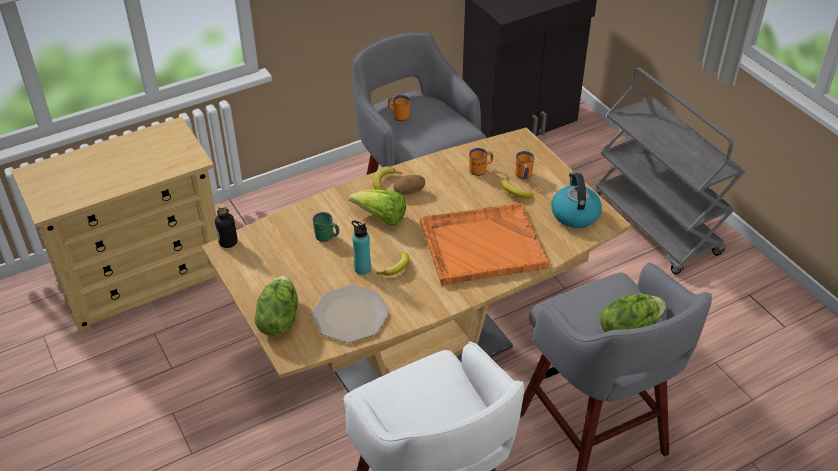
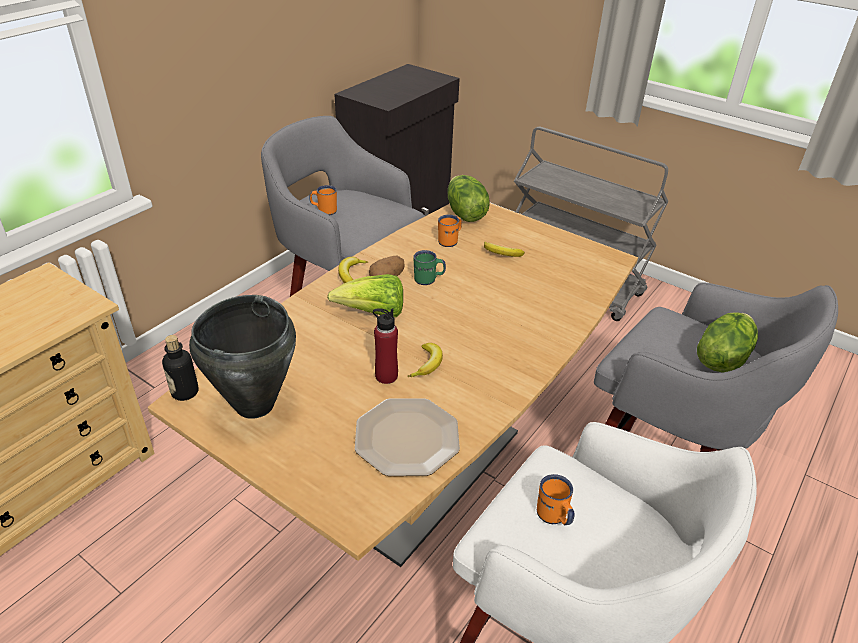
camera: 25 degrees left, 5 degrees down
lettuce [255,276,298,336] -> lettuce moved to [448,175,490,222]
green mug [313,212,339,242] -> green mug moved to [413,250,446,285]
turquoise bottle [351,220,371,275] -> red bottle [373,308,398,384]
orange tray [420,203,549,286] -> none
orange mug [515,151,534,179] -> orange mug moved to [537,474,575,525]
kettle [551,173,602,228] -> none
none -> black cooking pot [189,295,296,419]

